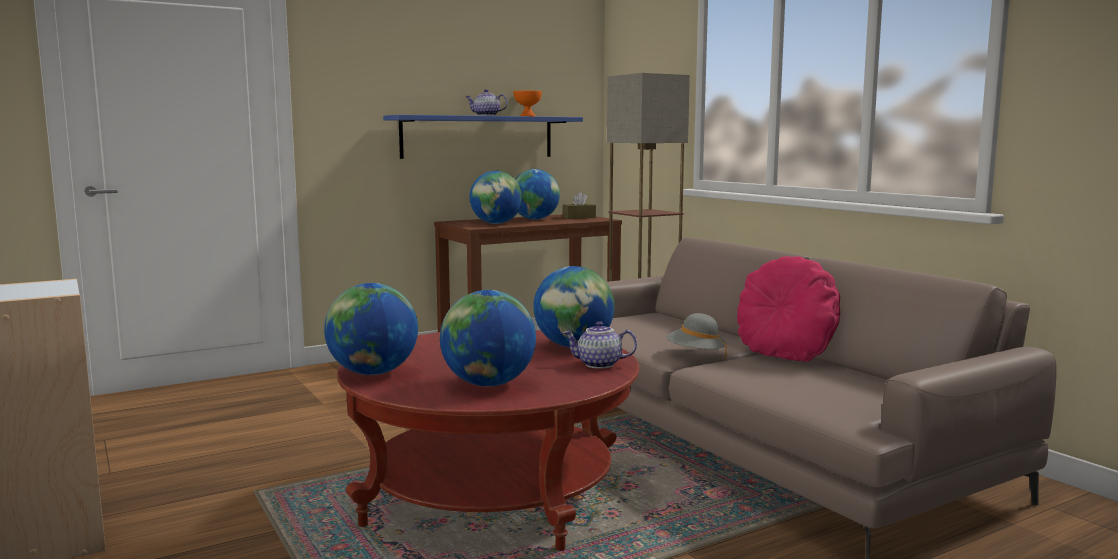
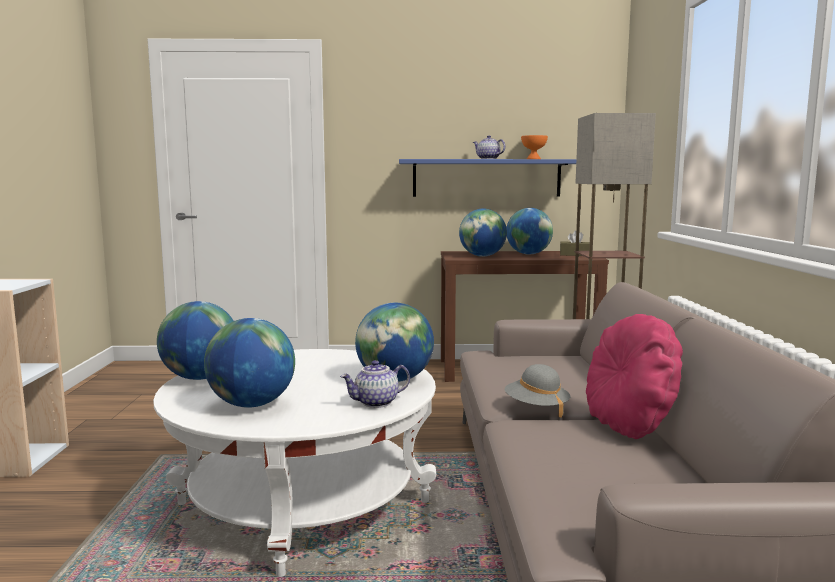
camera: 30 degrees right, 0 degrees up
red coffee table [337,330,639,551] -> white coffee table [153,349,436,577]
teapot [562,321,637,369] -> teapot turned 60 degrees counterclockwise [340,360,410,408]

